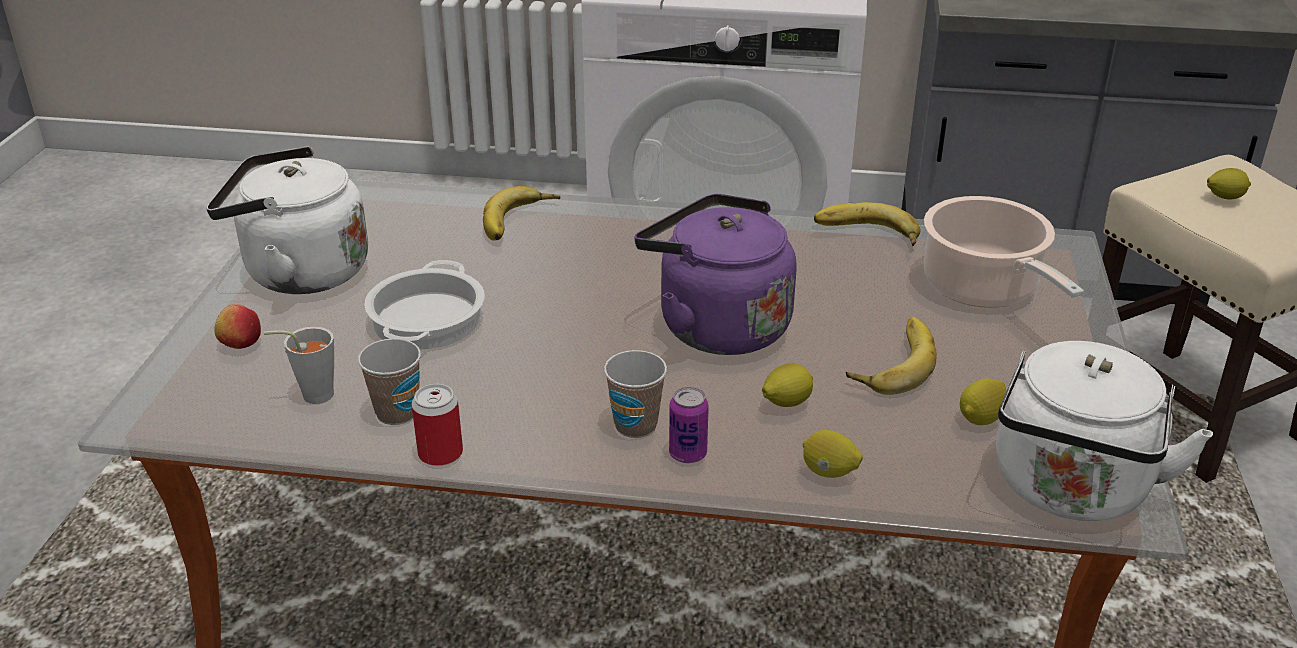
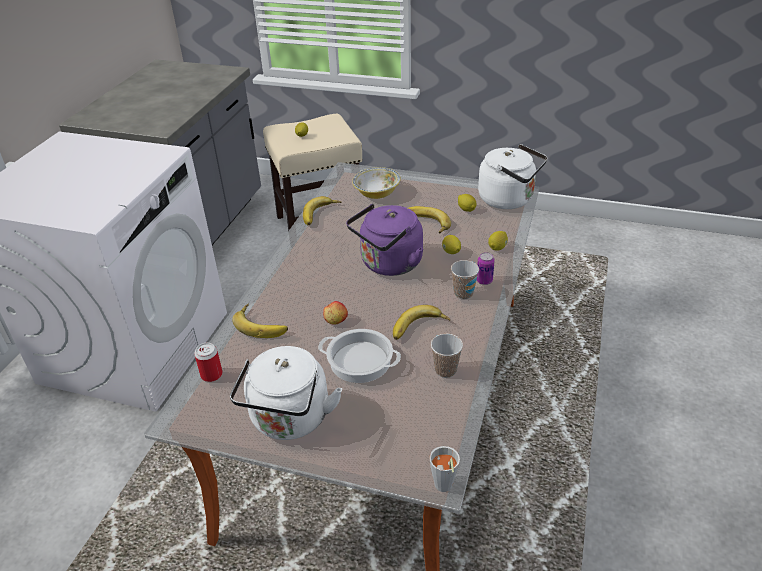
camera: 80 degrees left, 5 degrees up
apple [214,304,261,349] -> apple moved to [323,301,348,325]
grey cup [264,326,334,404] -> grey cup moved to [429,446,460,492]
can [412,384,463,466] -> can moved to [194,343,223,382]
cooking pot [924,196,1084,308] -> bowl [352,167,401,199]
none -> banana [393,305,450,340]

